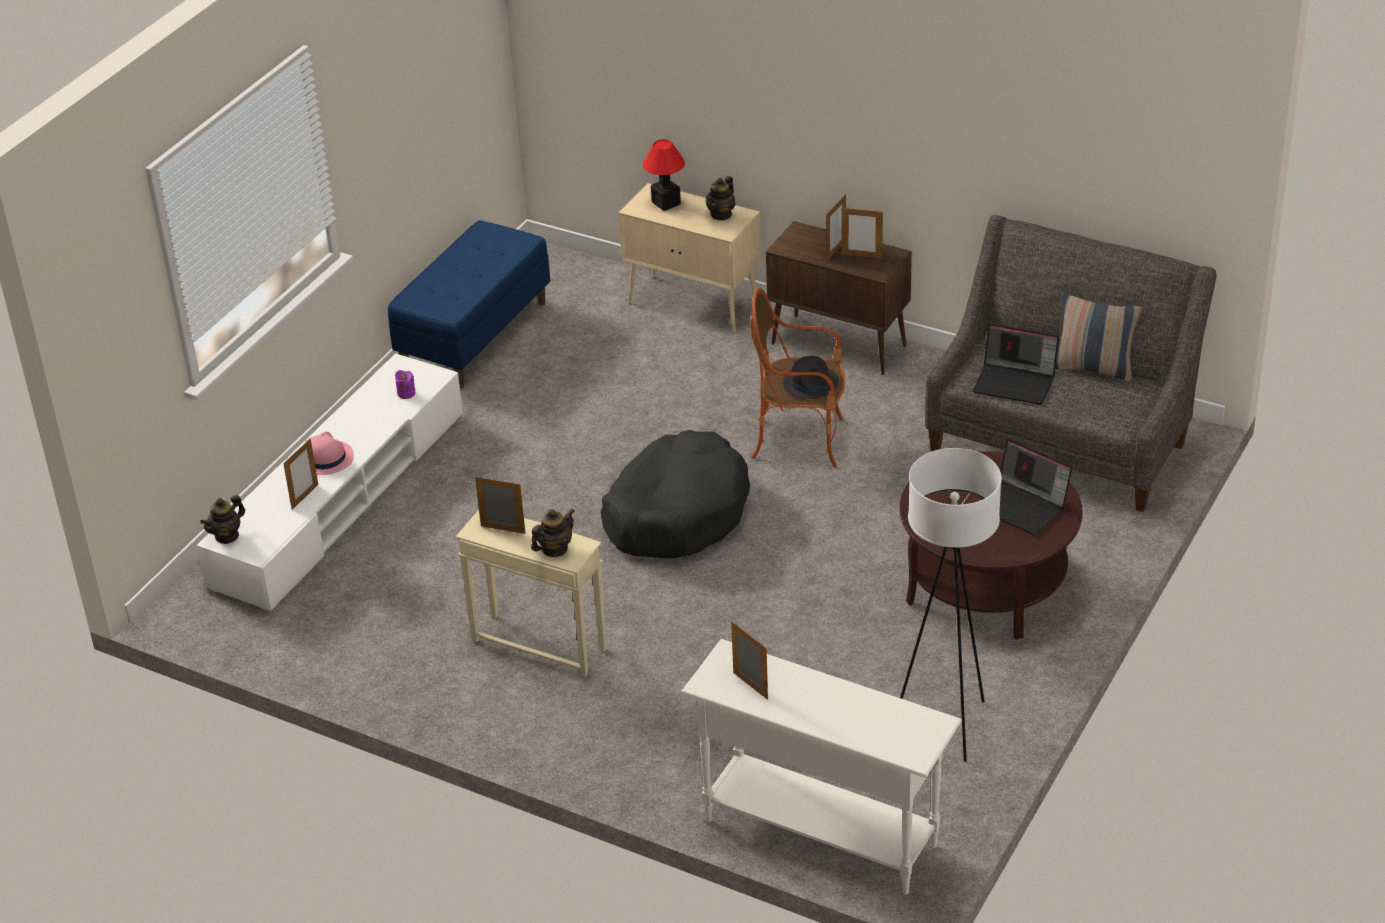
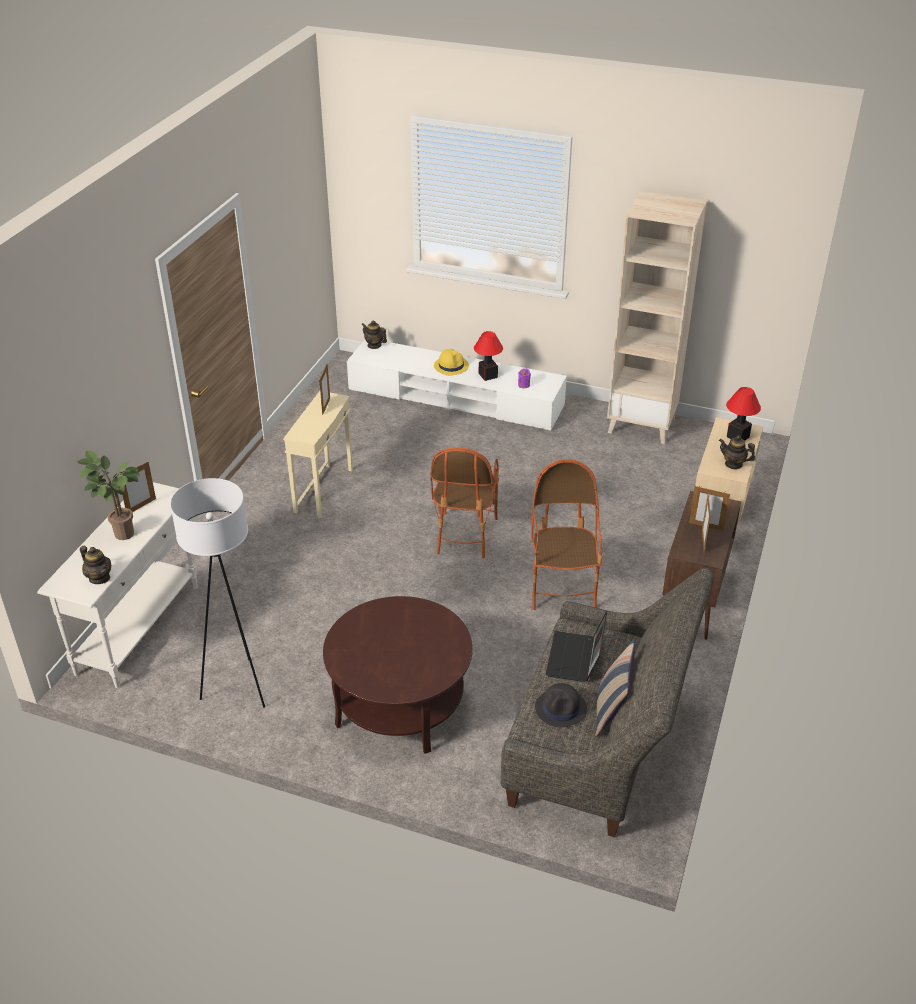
camera: 80 degrees right, 0 degrees up
picture frame [283,439,318,510] -> none
pink hat [307,431,354,475] -> yellow hat [434,349,469,376]
blue bench [388,220,550,388] -> beige bookcase [607,191,707,444]
teapot [531,509,575,557] -> teapot moved to [80,546,111,584]
black dog bed [600,430,750,558] -> armchair [430,447,499,558]
black hat [783,356,839,399] -> black hat moved to [535,683,587,727]
laptop [976,439,1072,535] -> none
none -> potted plant [77,450,140,540]
none -> table lamp [474,331,503,381]

